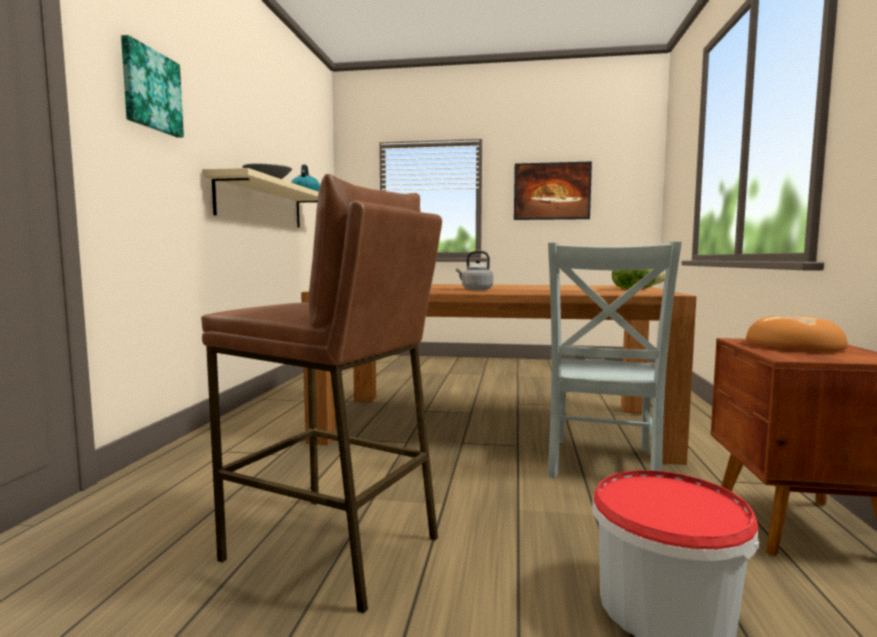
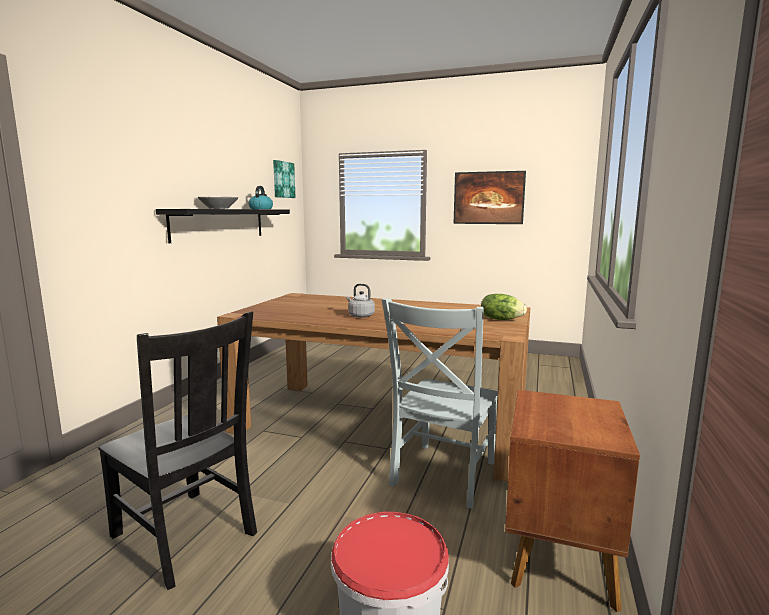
camera: 10 degrees right, 5 degrees up
picture [121,35,184,138] -> picture moved to [273,160,296,198]
brown stool [201,174,442,613] -> black chair [98,311,257,590]
beige shelf [202,168,318,227] -> black shelf [156,209,290,243]
bread [746,316,848,352] -> none

